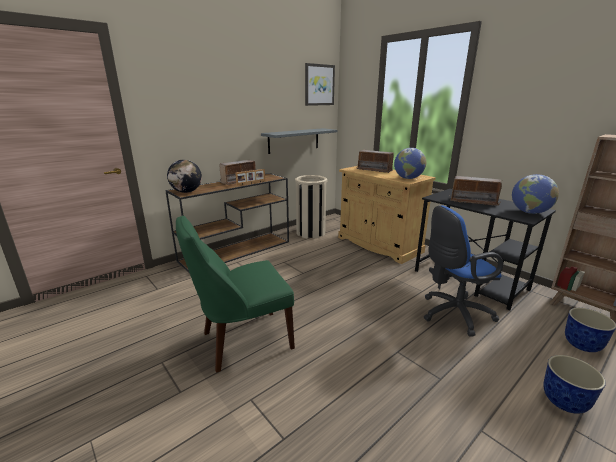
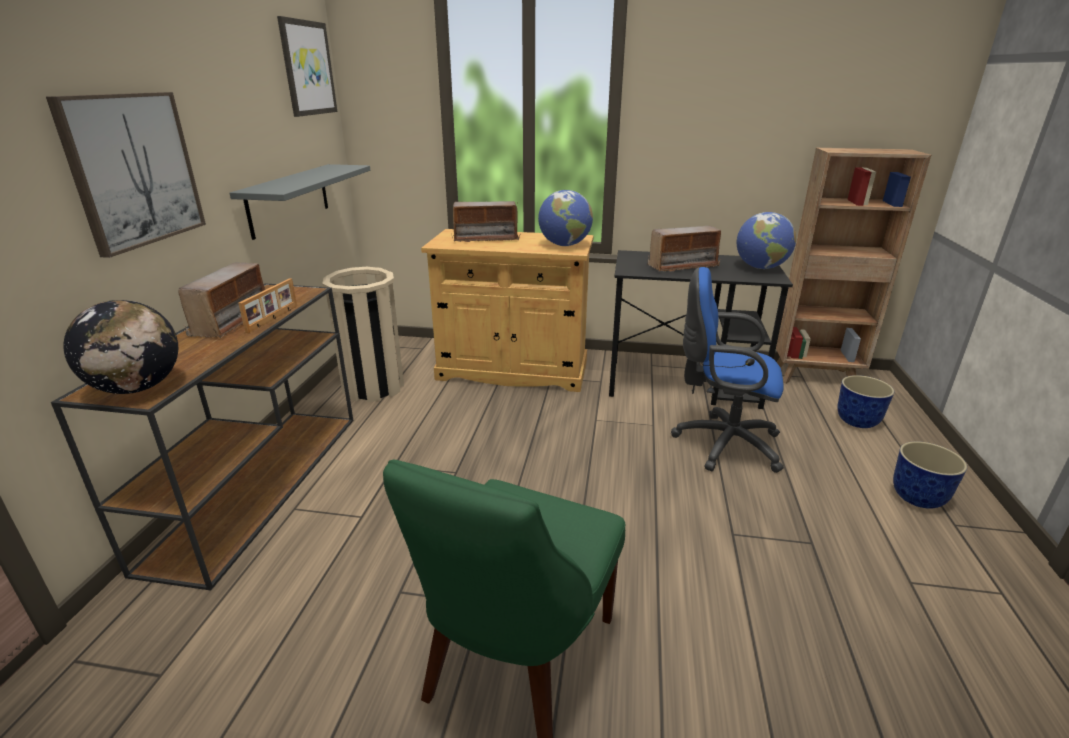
camera: 40 degrees left, 5 degrees up
blue office chair [424,206,503,336] -> blue office chair turned 75 degrees clockwise [671,267,784,473]
none -> picture [46,92,206,258]

